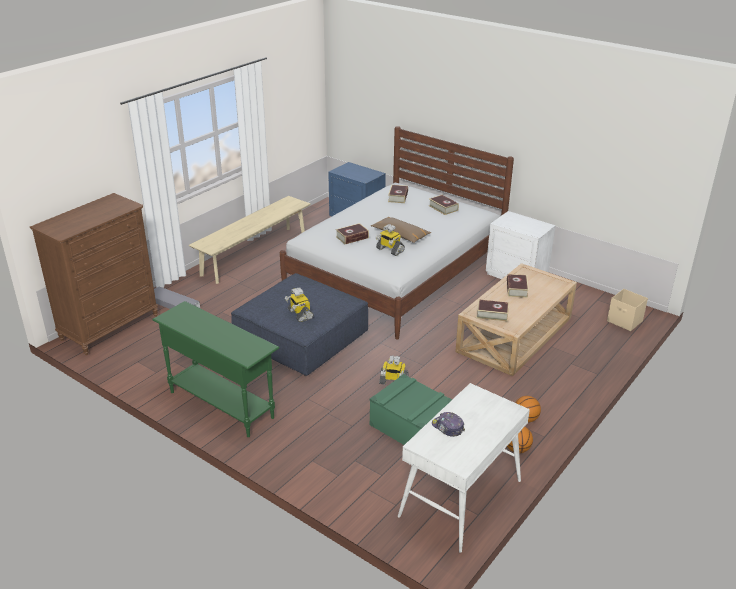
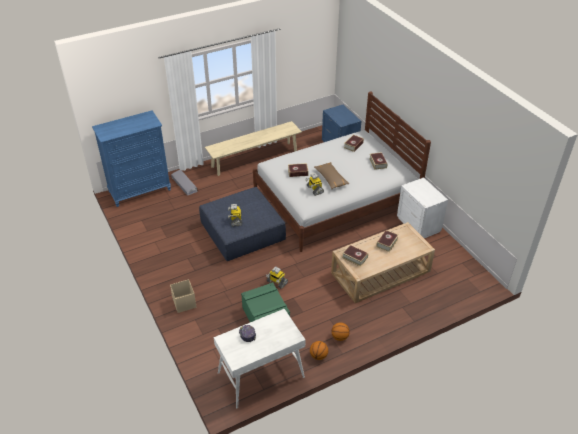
camera: 25 degrees right, 10 degrees up
brown dresser [30,193,158,355] -> blue dresser [92,110,171,207]
green console table [152,301,279,437] -> none
beige storage box [607,289,648,331] -> beige storage box moved to [170,279,196,313]

